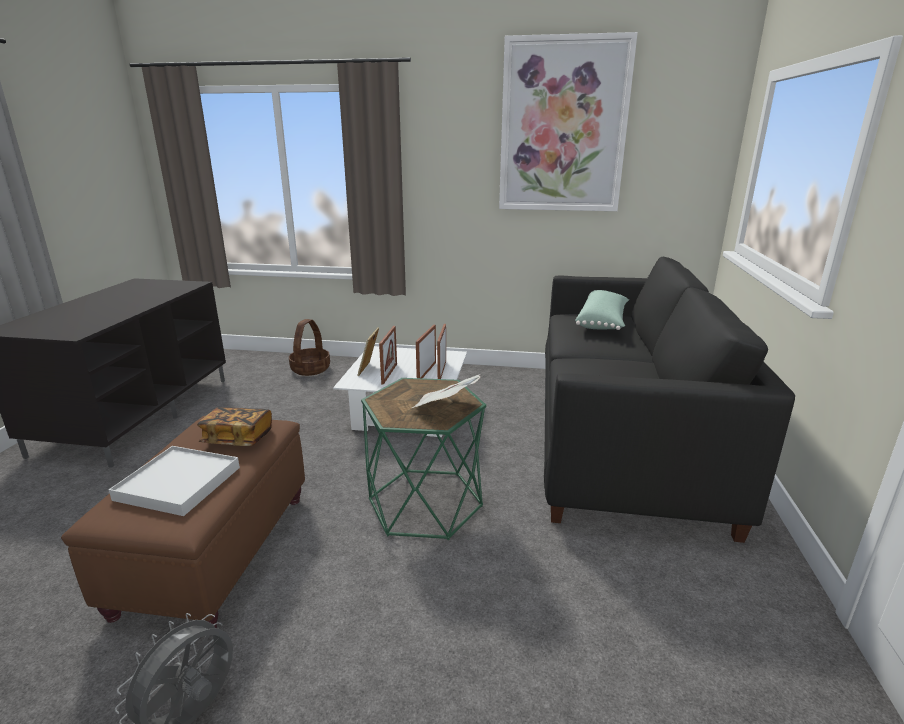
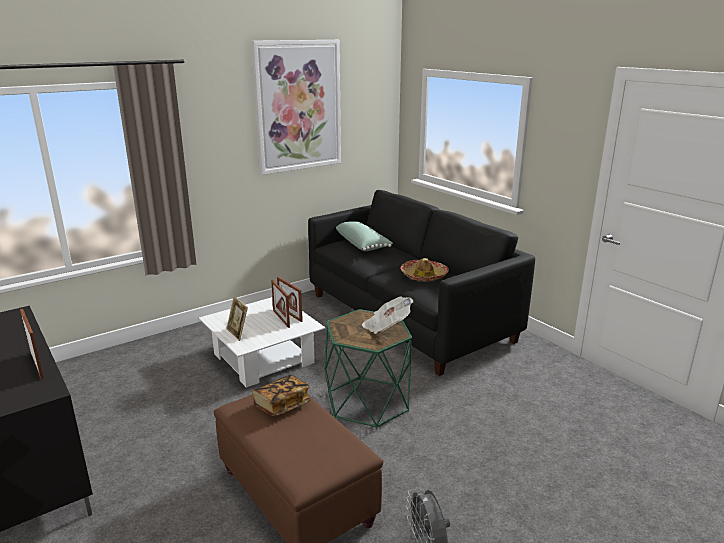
camera: 45 degrees left, 0 degrees up
white tray [109,446,240,516] -> none
basket [289,319,330,376] -> none
picture frame [379,326,397,385] -> picture frame moved to [20,309,44,380]
none -> hat [401,258,449,282]

